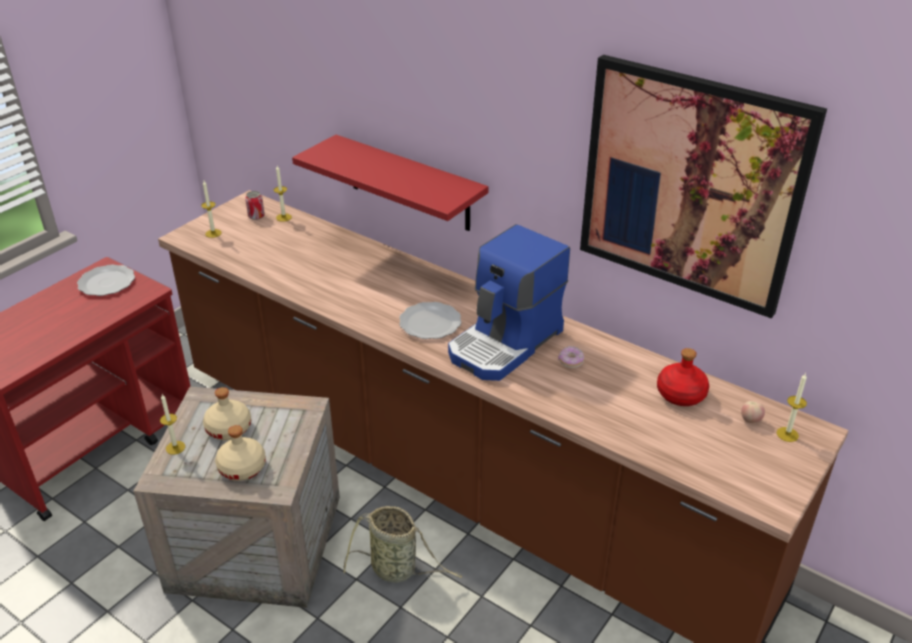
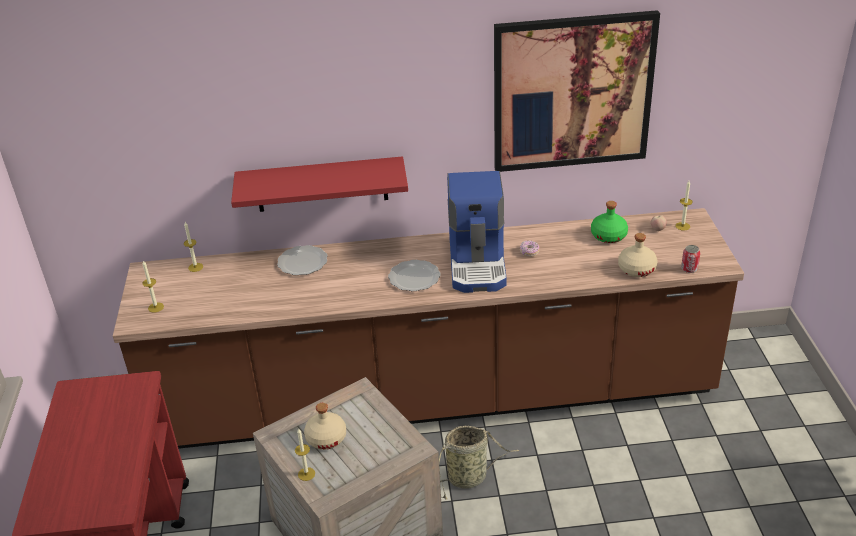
camera: 40 degrees left, 0 degrees up
plate [77,264,135,296] -> plate moved to [277,245,328,275]
beige bottle [215,425,266,481] -> beige bottle moved to [618,233,658,277]
can [245,191,265,220] -> can moved to [681,245,700,273]
red bottle [657,348,709,406] -> green bottle [591,201,628,243]

